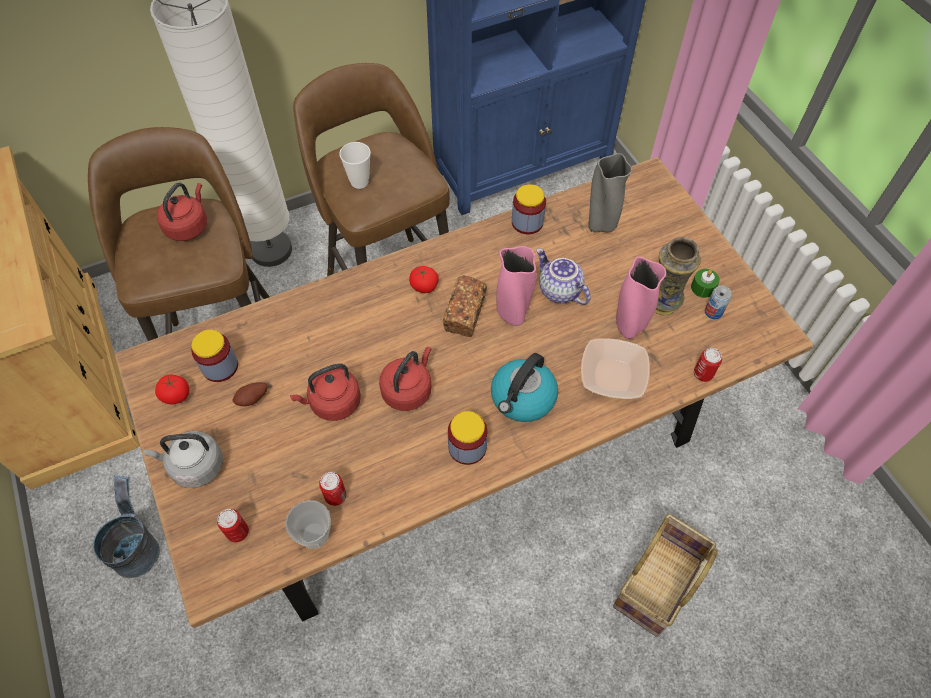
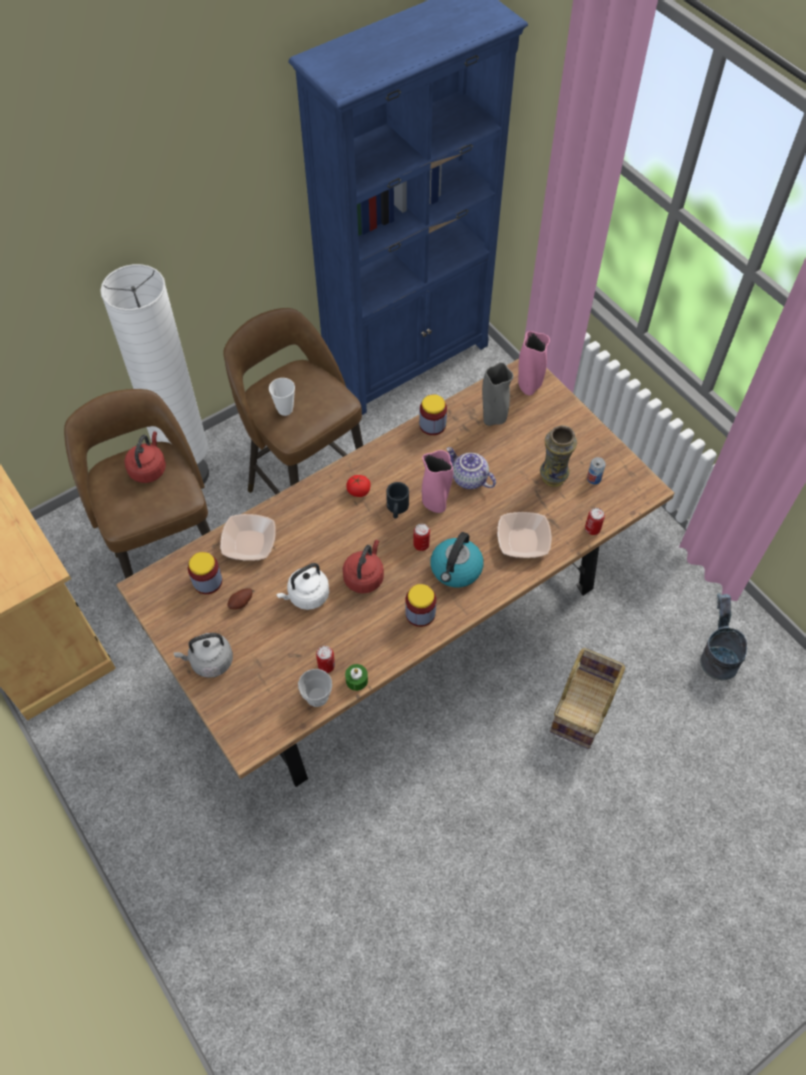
camera: 10 degrees left, 0 degrees up
grey bucket [93,474,160,578] -> grey bucket moved to [700,593,747,680]
tomato [155,375,189,405] -> none
can [217,509,249,542] -> can moved to [413,524,430,551]
red kettle [290,363,361,421] -> white kettle [276,563,329,610]
bread [443,275,487,337] -> black mug [386,482,409,518]
pink vase [616,257,666,339] -> pink vase moved to [518,331,550,395]
green candle [691,269,720,298] -> green candle moved to [345,664,368,691]
none -> bowl [220,514,276,561]

